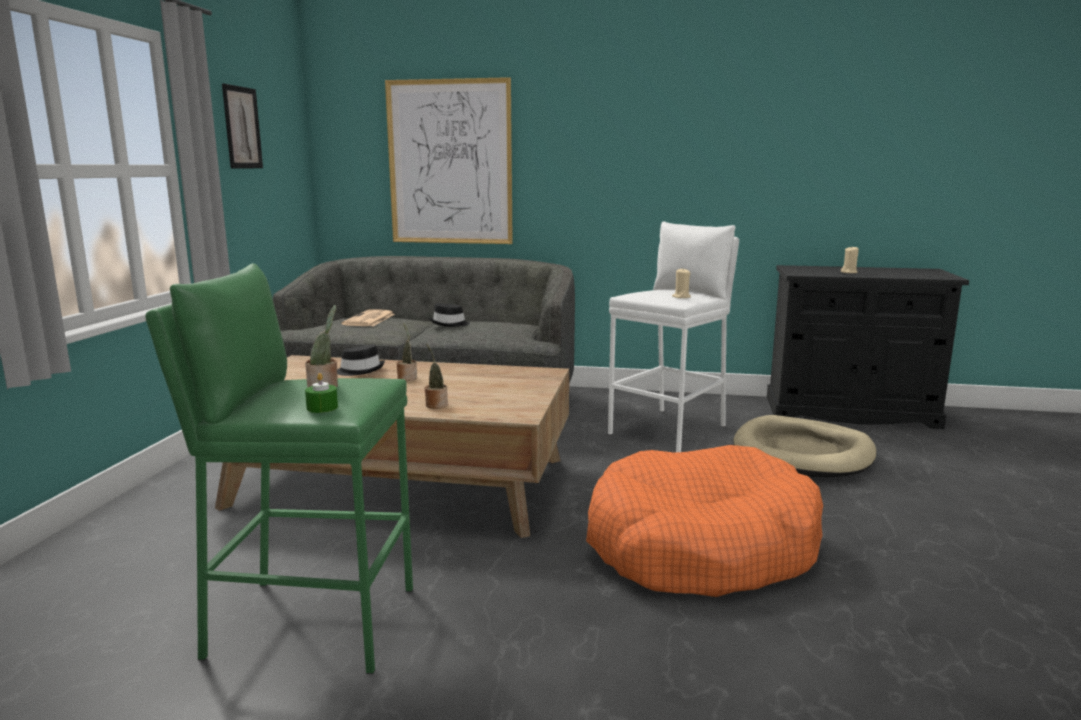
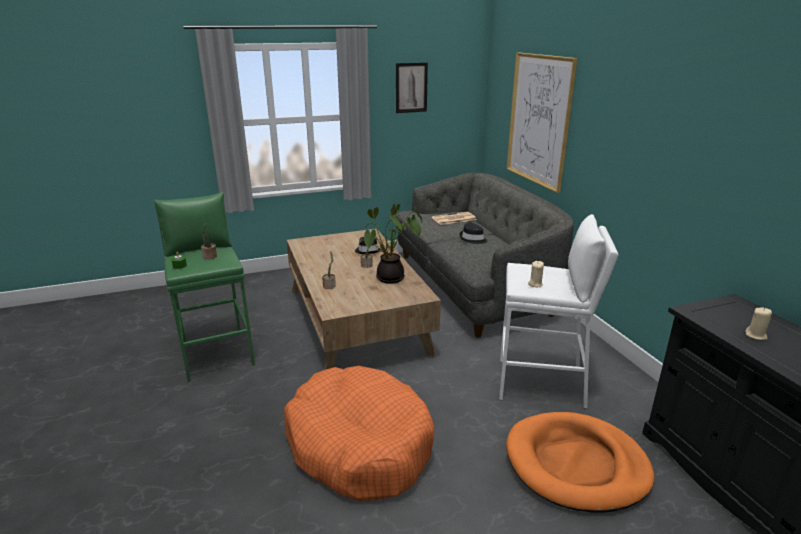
camera: 60 degrees right, 10 degrees up
beige dog bed [733,415,876,477] -> orange dog bed [506,412,654,513]
none -> potted plant [358,204,422,284]

